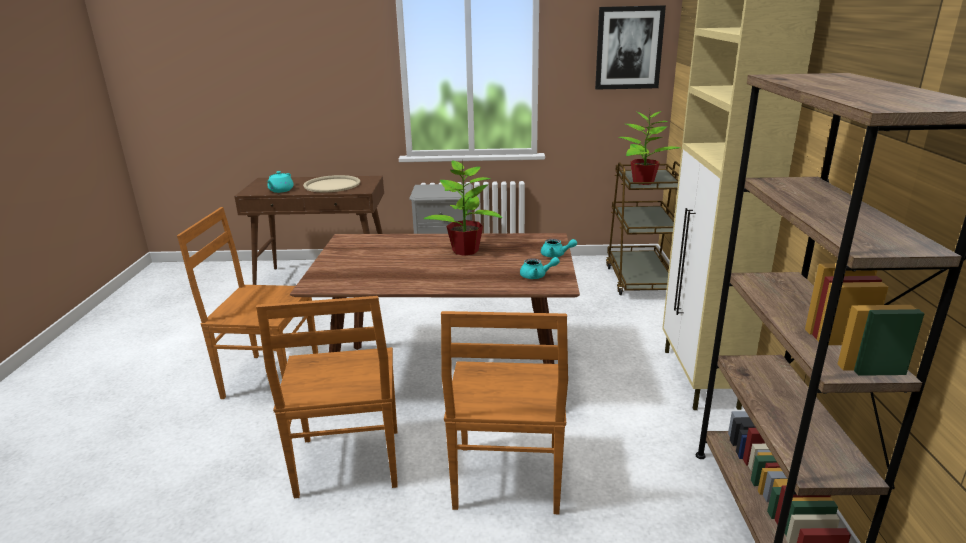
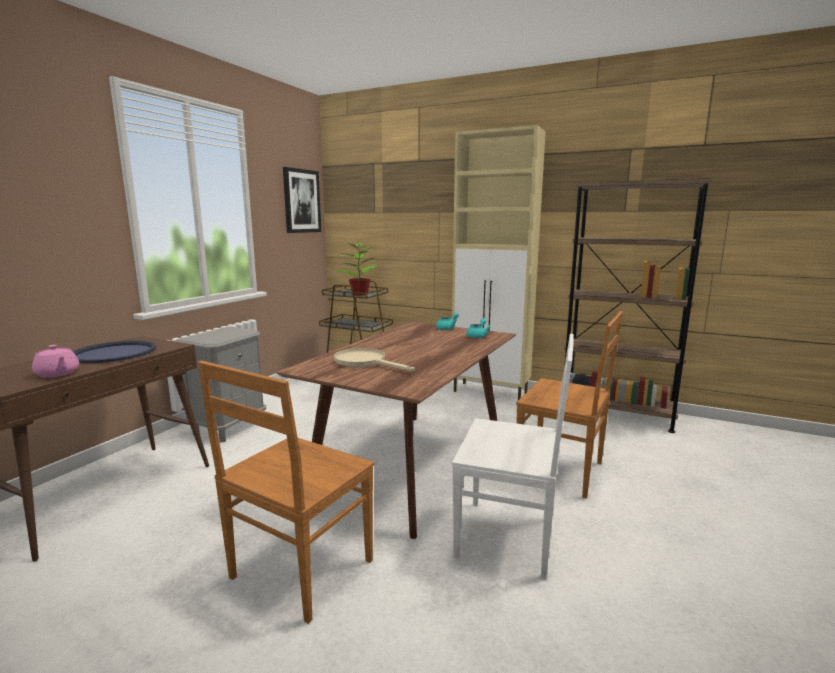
camera: 65 degrees left, 10 degrees down
brown chair [256,296,398,498] -> white chair [452,334,574,579]
turquoise teapot [267,171,294,193] -> pink teapot [32,345,79,378]
beige tray [303,175,360,192] -> blue tray [73,340,156,363]
potted plant [424,160,502,256] -> none
none -> beige frying pan [334,348,415,372]

